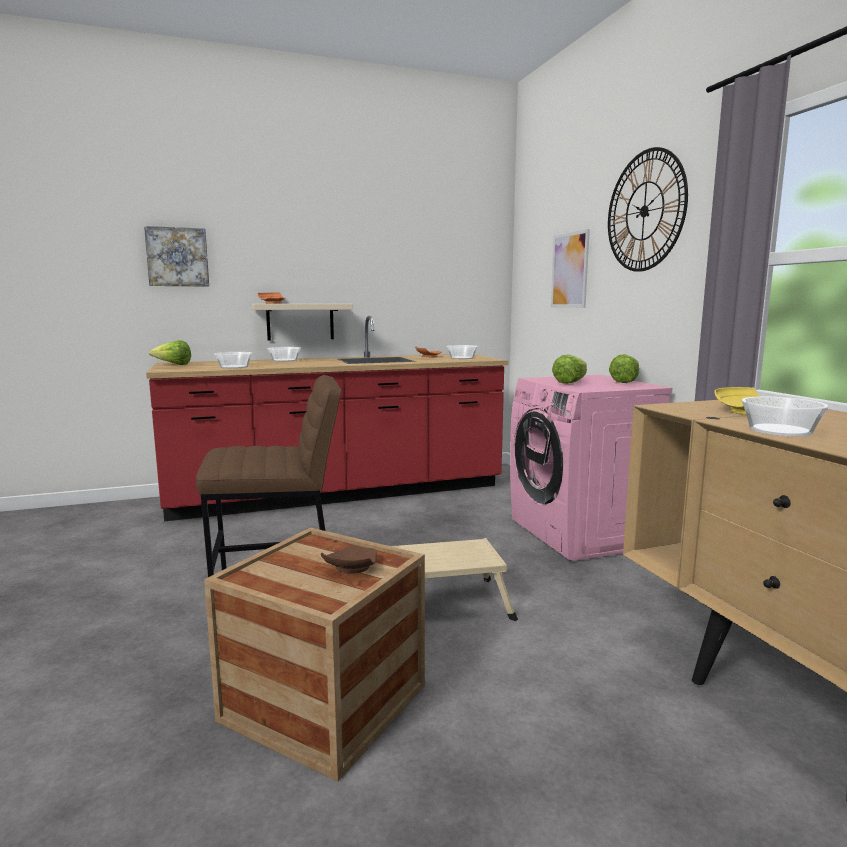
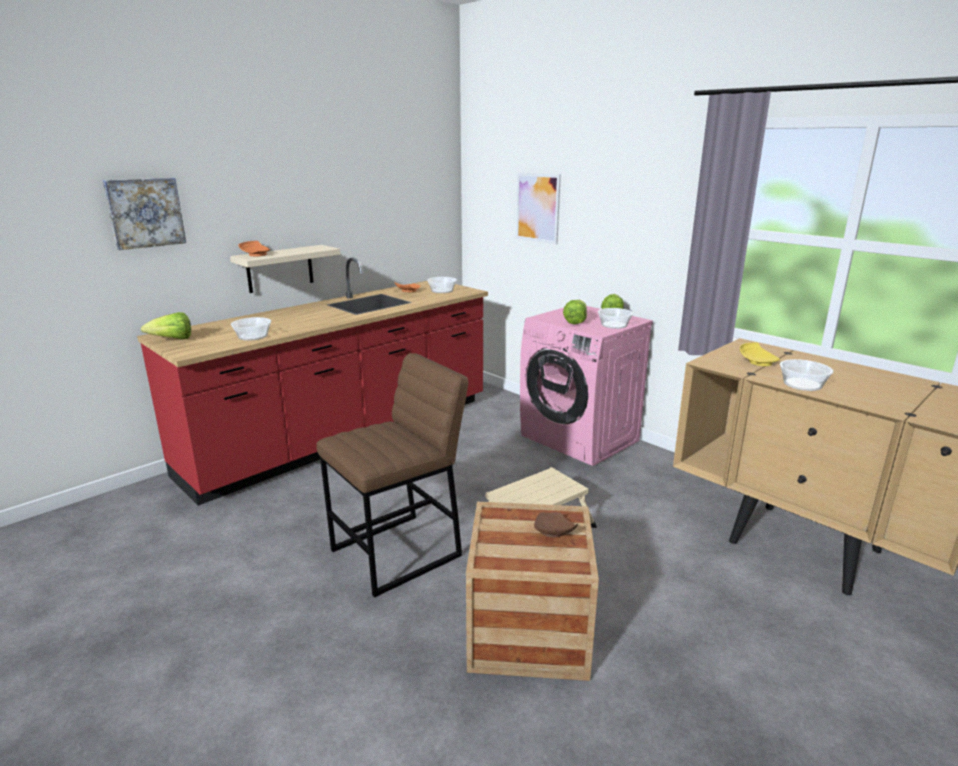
camera: 25 degrees left, 10 degrees up
bowl [268,347,301,362] -> bowl moved to [598,308,633,329]
wall clock [608,147,688,272] -> none

